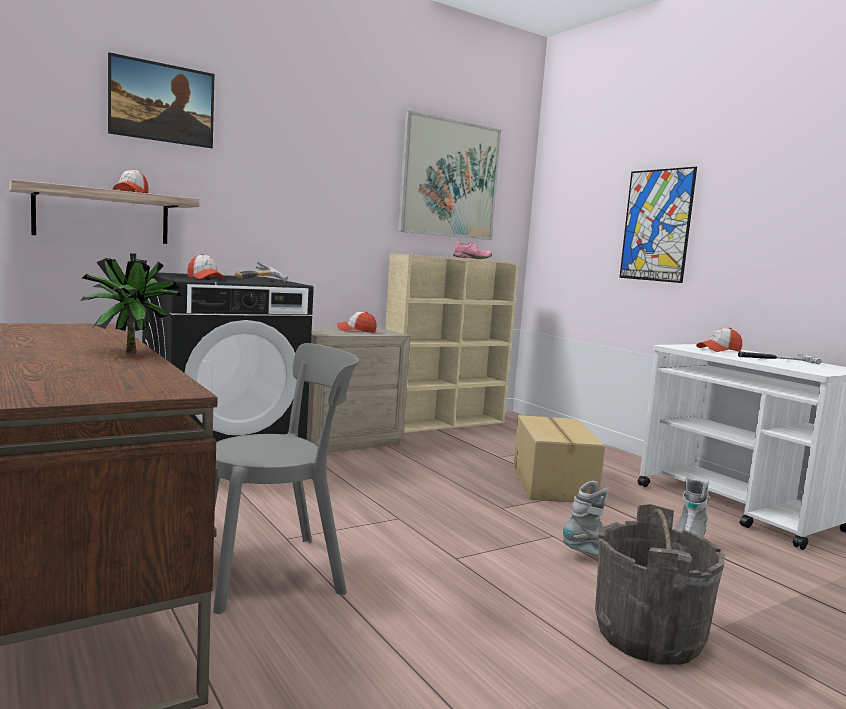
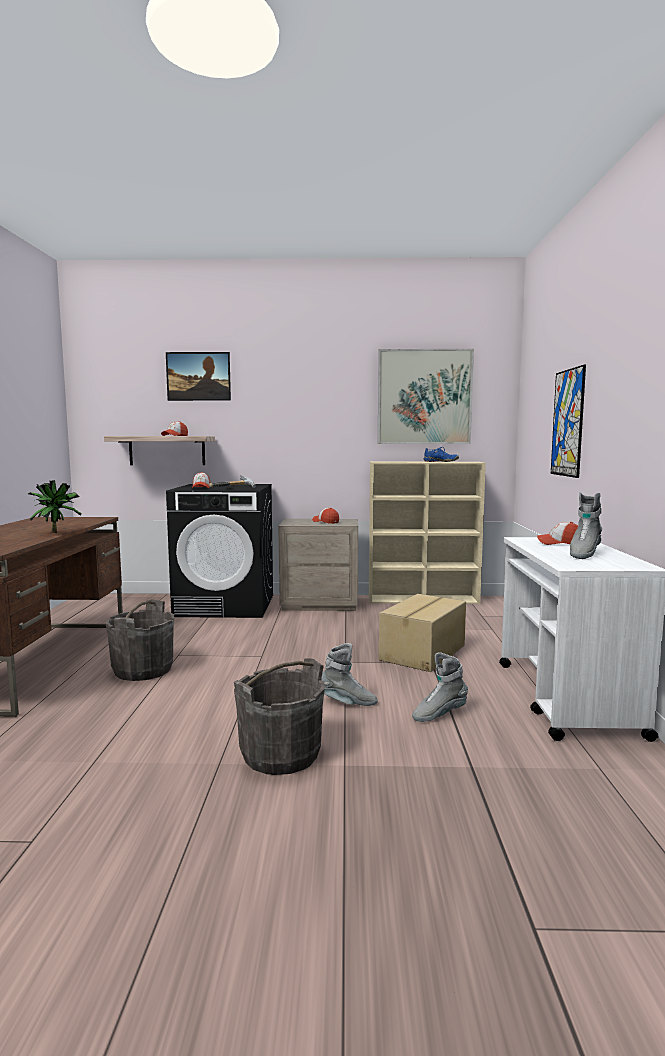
camera: 35 degrees right, 0 degrees up
grey chair [213,343,359,614] -> grey bucket [106,599,174,681]
pink shoe [453,241,492,259] -> blue shoe [424,447,459,462]
hammer [738,351,822,364] -> grey boot [570,492,602,559]

